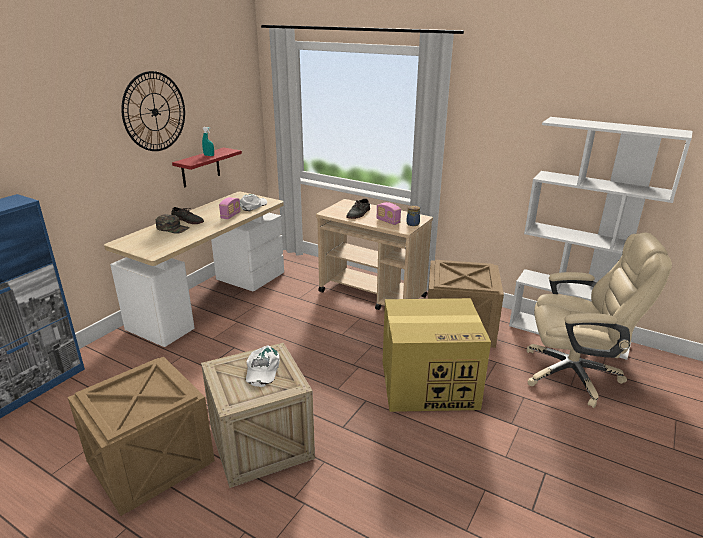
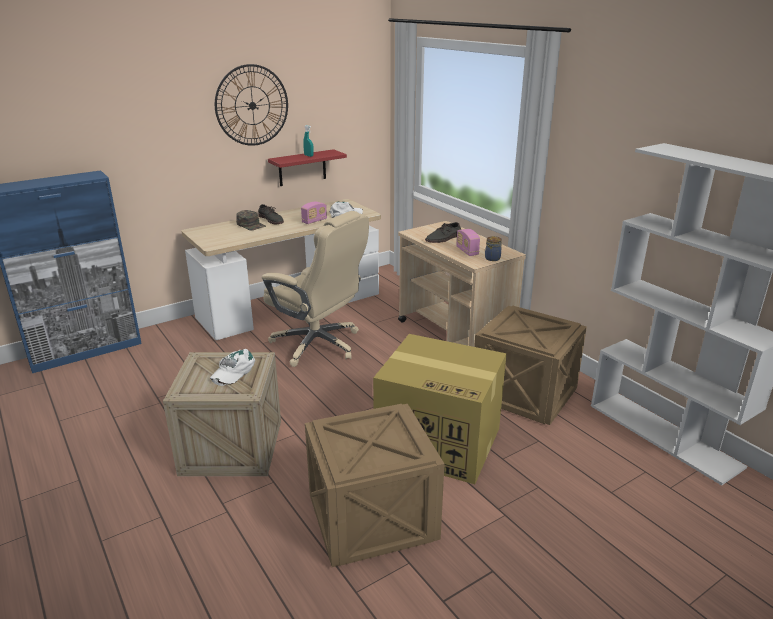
camera: 25 degrees right, 0 degrees up
crate [68,357,215,516] -> crate moved to [305,404,445,567]
beige office chair [527,233,672,408] -> beige office chair moved to [262,211,369,367]

